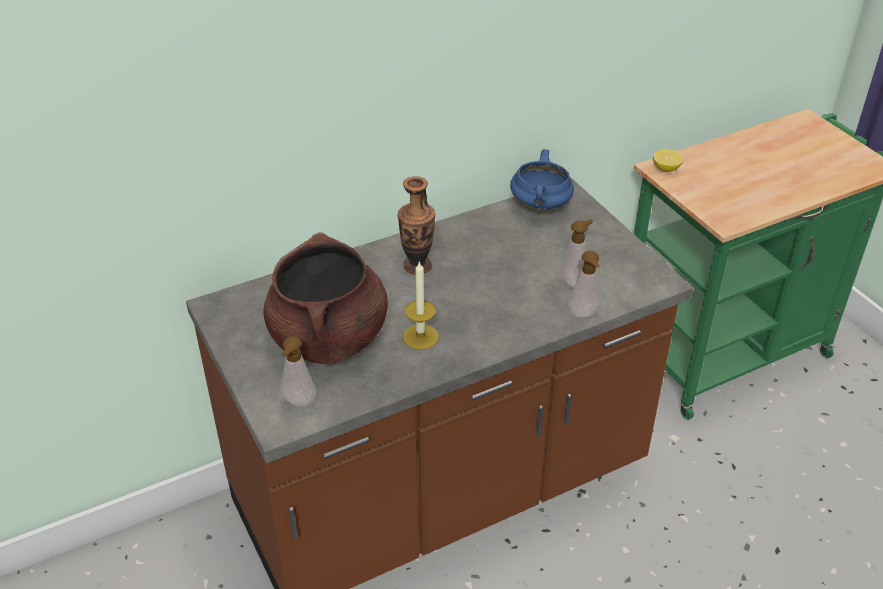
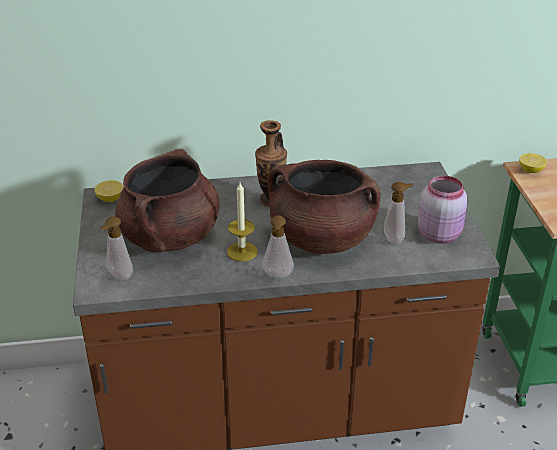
camera: 20 degrees right, 5 degrees down
blue cooking pot [510,149,574,212] -> none
soap dispenser [568,251,601,318] -> soap dispenser moved to [262,215,294,278]
none -> lemon [94,180,124,202]
none -> brown cooking pot [268,160,381,254]
none -> pink jar [418,176,468,244]

